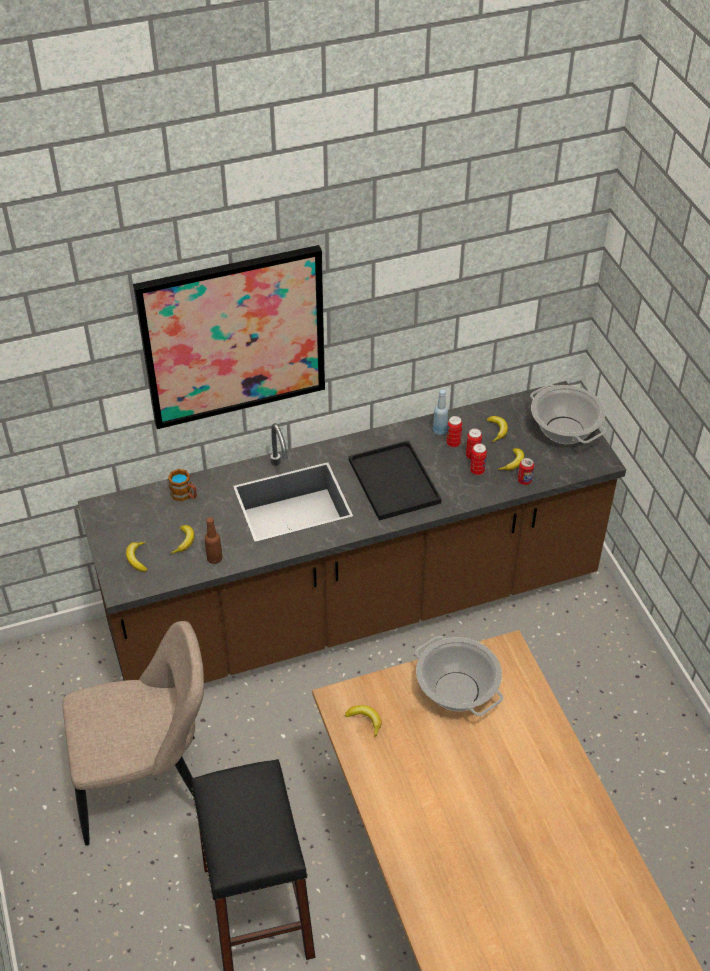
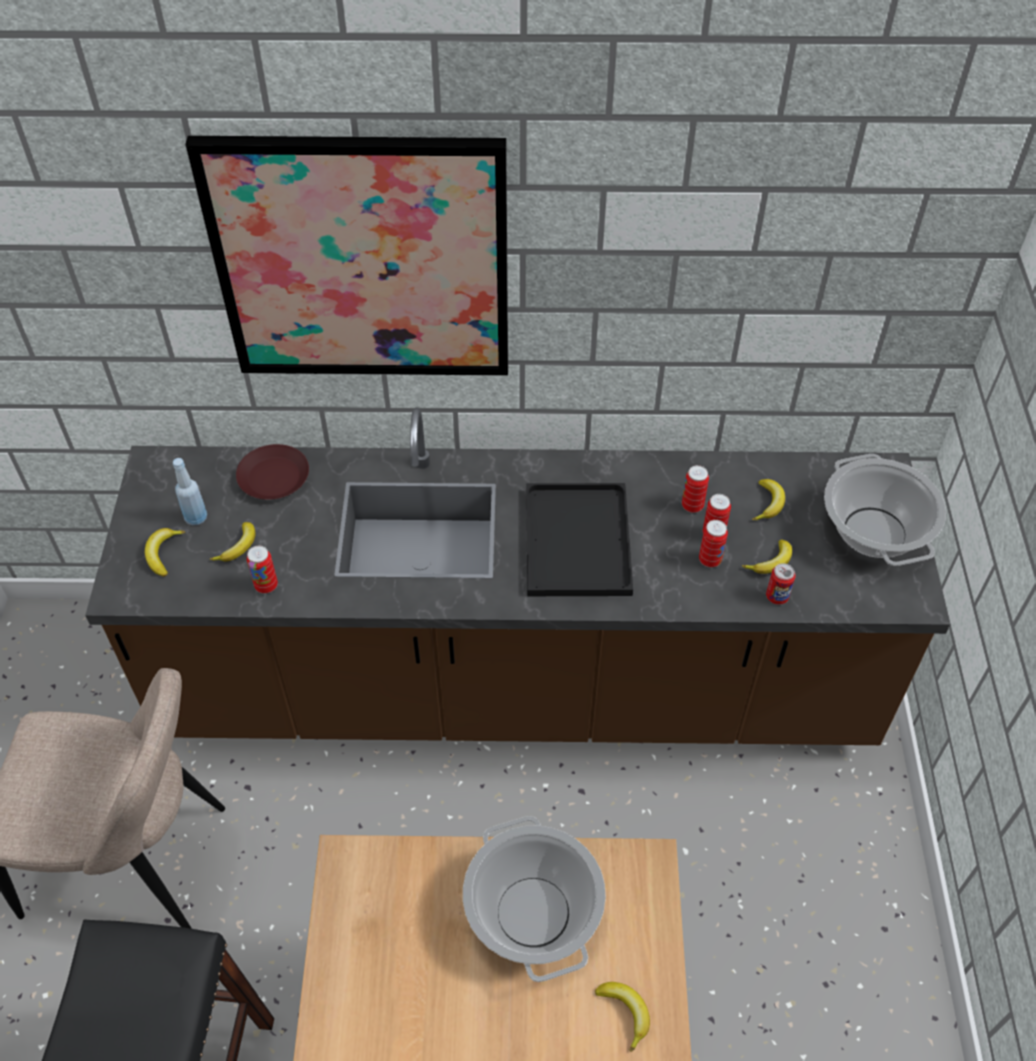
camera: 20 degrees right, 5 degrees up
mug [168,469,197,501] -> brown plate [236,444,309,500]
brown bottle [205,517,223,564] -> can [247,546,278,594]
banana [345,705,381,737] -> banana moved to [595,982,650,1052]
blue bottle [433,389,448,435] -> blue bottle moved to [173,458,207,525]

